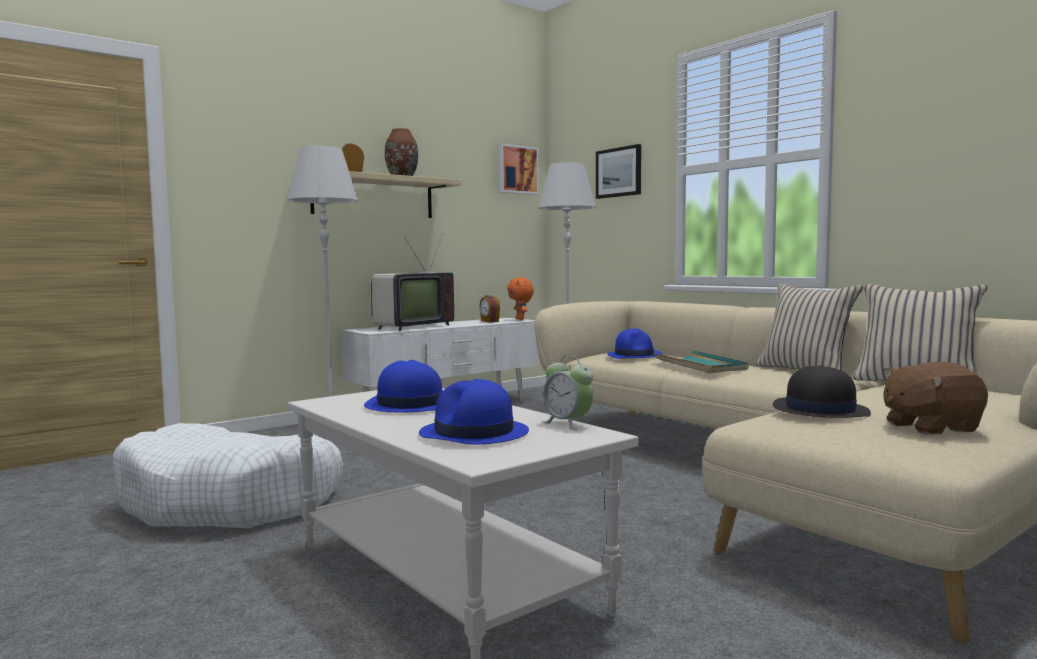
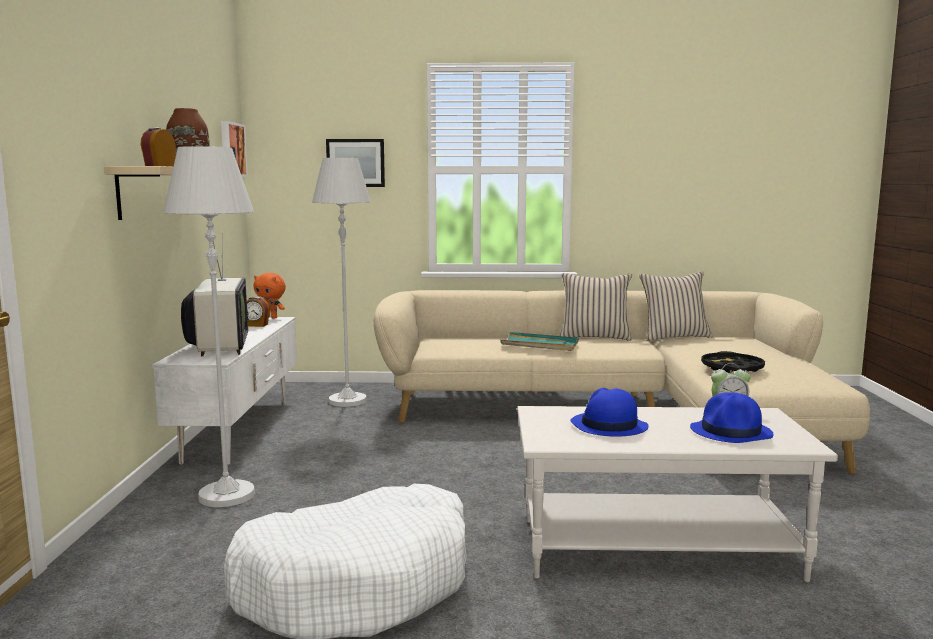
camera: 50 degrees left, 5 degrees up
blue hat [607,329,662,359] -> none
black hat [773,365,871,418] -> black tray [701,351,765,373]
brown plush toy [883,362,988,435] -> none

